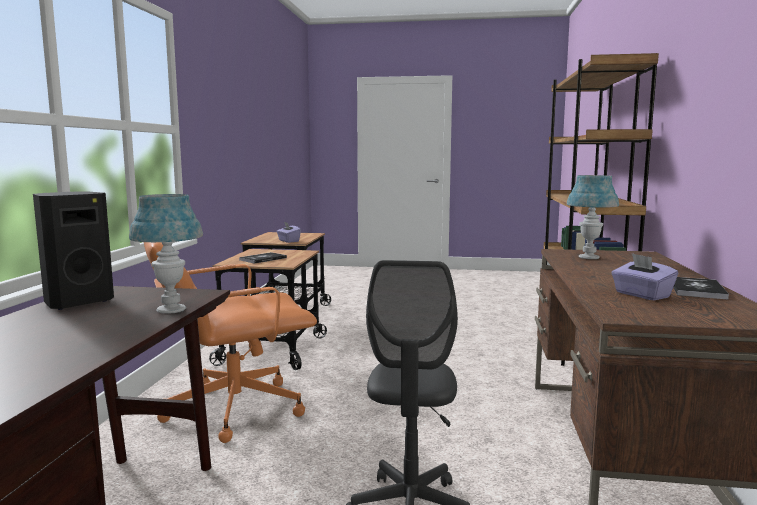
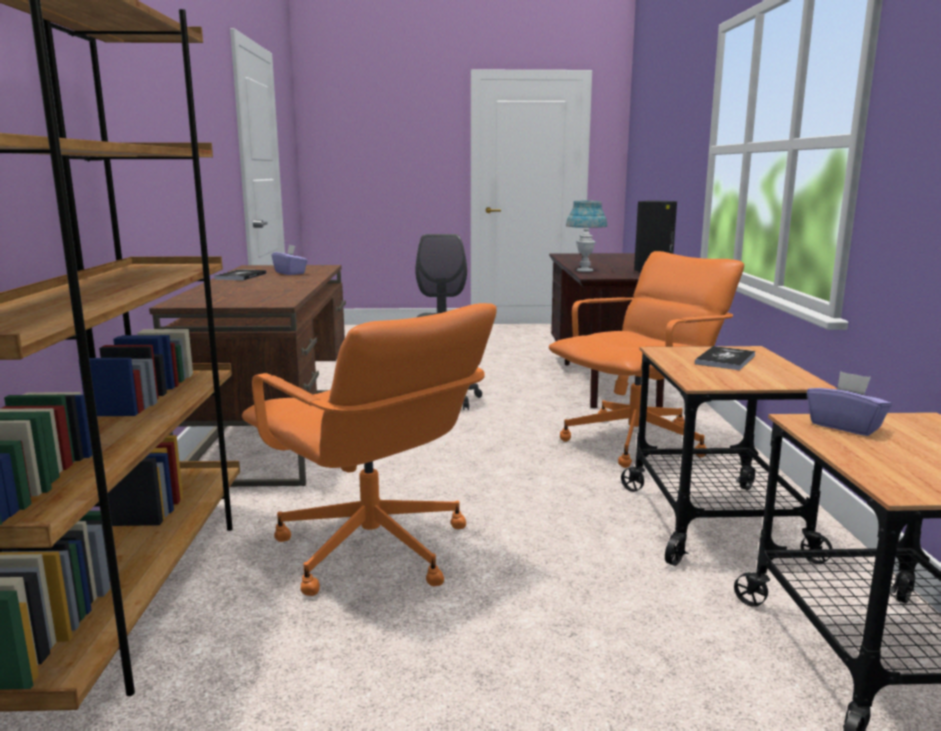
camera: 170 degrees right, 5 degrees up
blue table lamp [567,175,619,259] -> none
none -> orange office chair [242,303,496,596]

